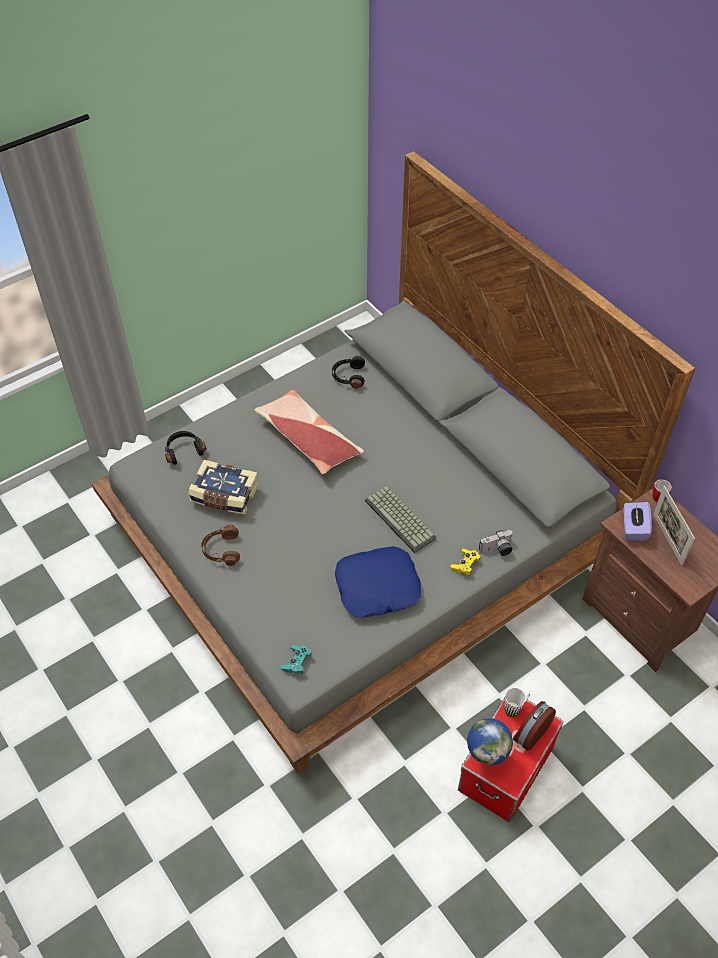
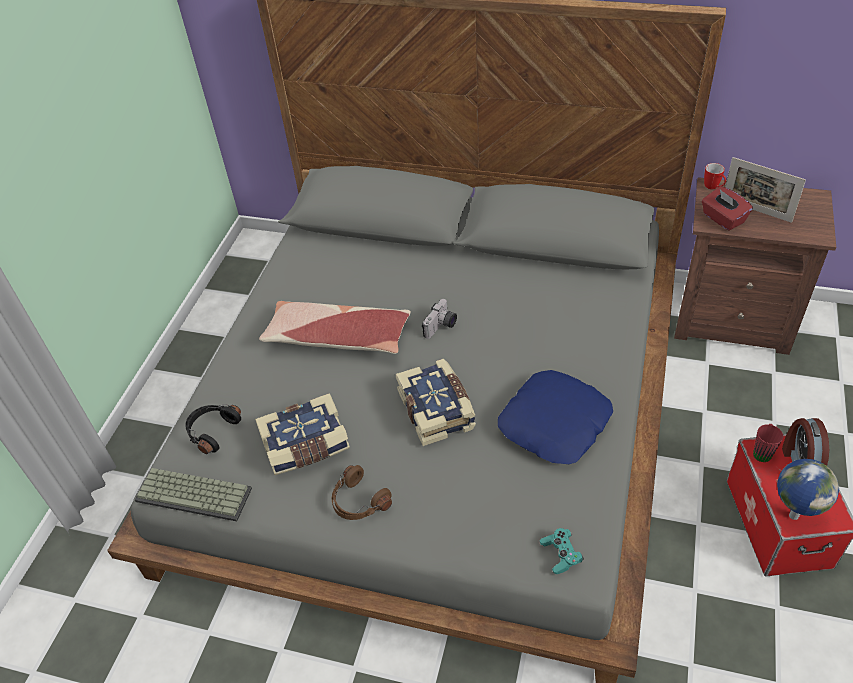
camera: 35 degrees left, 5 degrees down
black headphones [332,356,365,389] -> none
keyboard [365,486,437,553] -> keyboard moved to [135,468,252,521]
yellow game controller [450,549,481,576] -> none
camera [479,530,513,556] -> camera moved to [422,299,457,339]
white mug [505,688,530,717] -> red mug [753,424,783,462]
purple tissue box [624,502,652,542] -> red tissue box [702,186,753,231]
none -> book [395,359,476,446]

